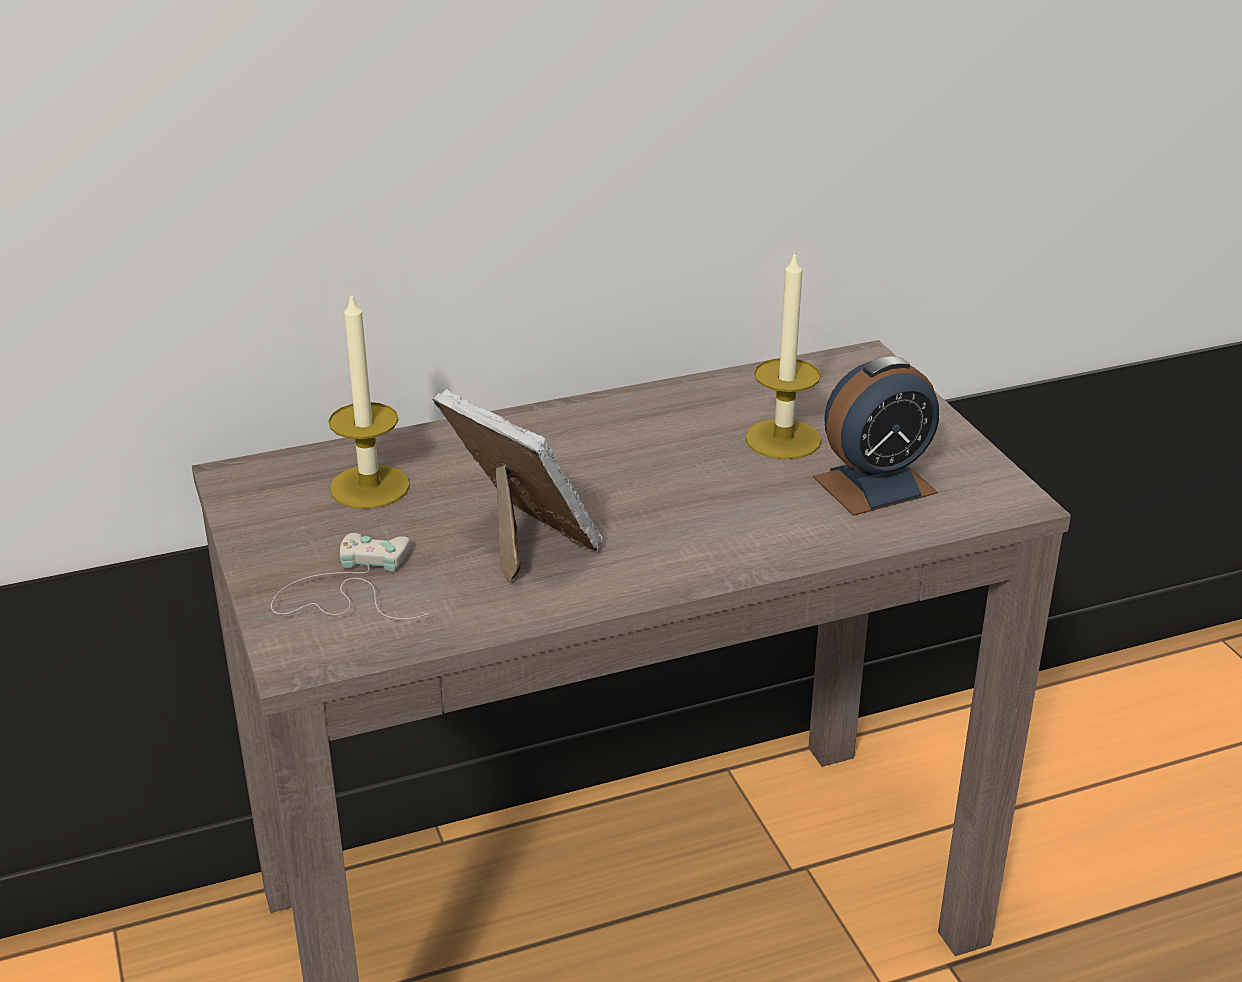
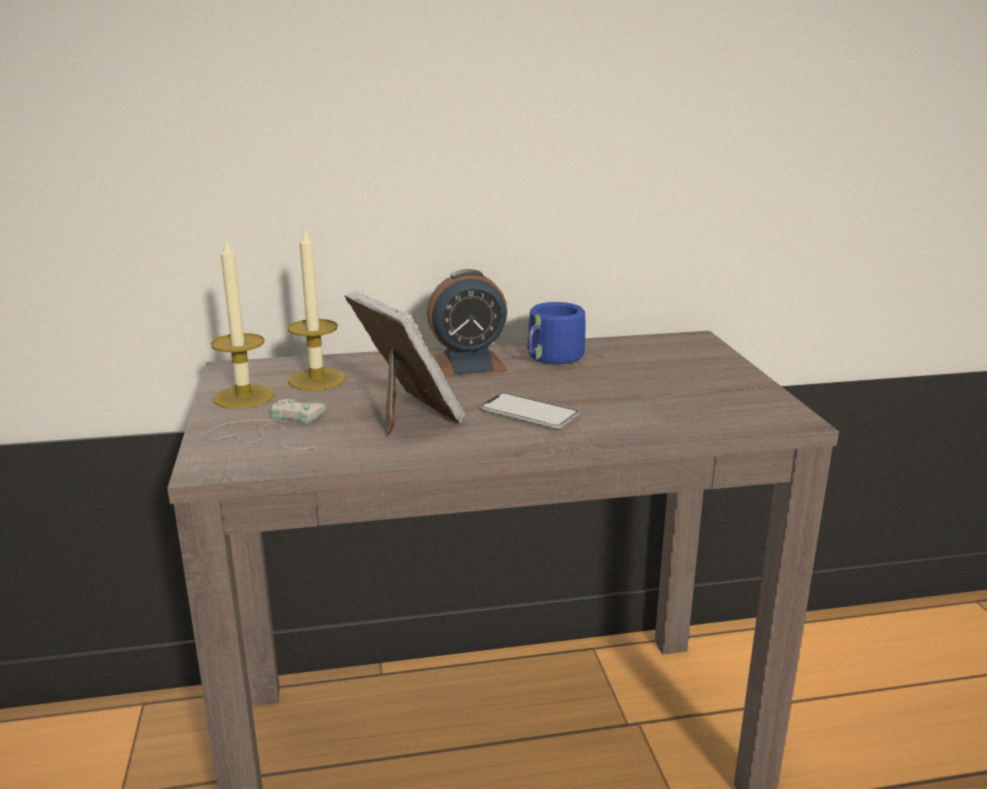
camera: 10 degrees right, 10 degrees down
candle [745,251,822,459] -> candle moved to [211,238,275,409]
alarm clock [813,356,939,516] -> alarm clock moved to [427,269,507,377]
none -> phone [480,393,579,429]
none -> blue mug [527,302,603,364]

